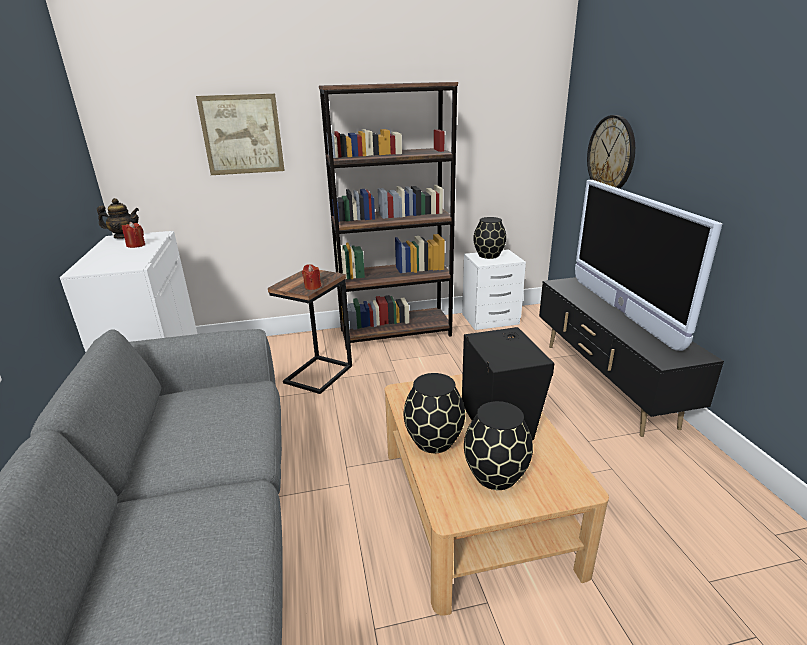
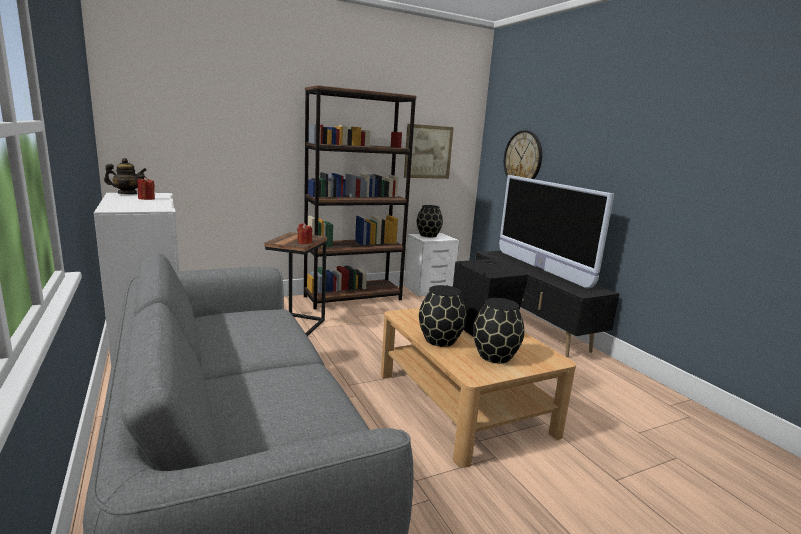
camera: 15 degrees left, 10 degrees down
picture [196,94,285,175] -> picture moved to [404,124,454,179]

